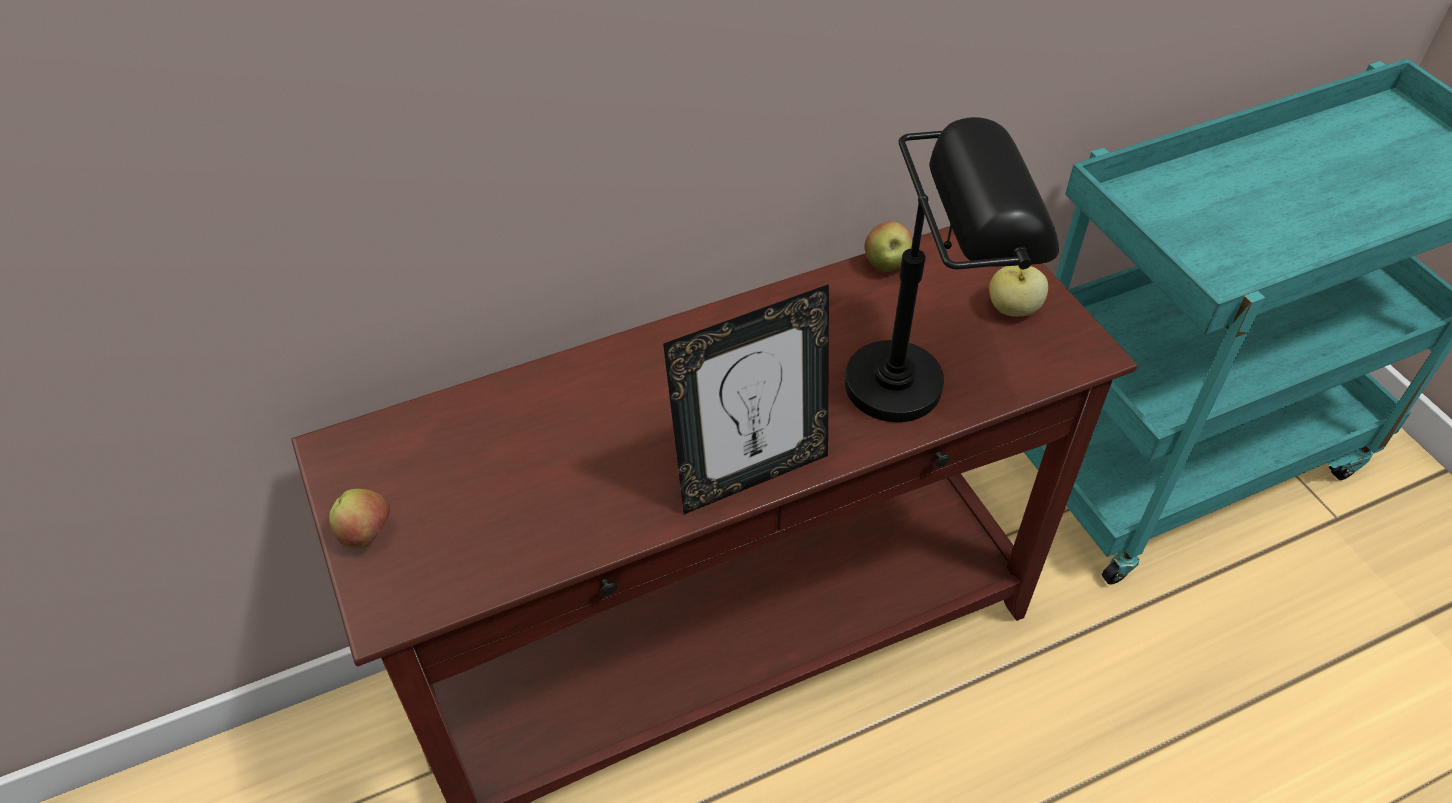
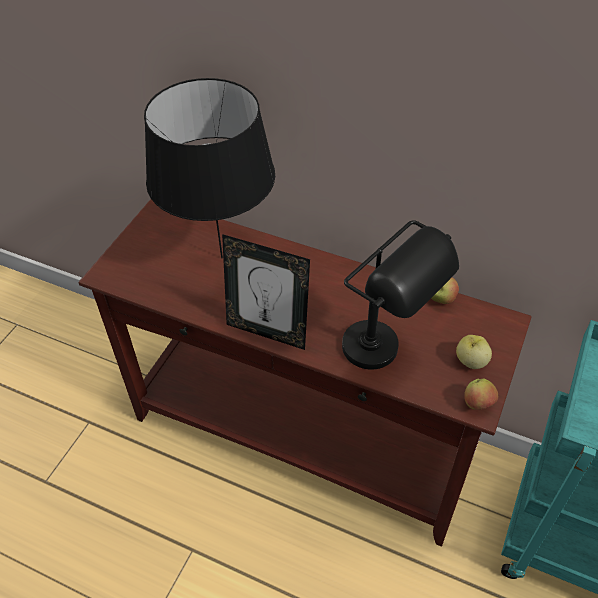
camera: 50 degrees right, 0 degrees up
apple [329,489,390,549] -> apple moved to [464,378,498,410]
none -> black table lamp [144,78,275,258]

